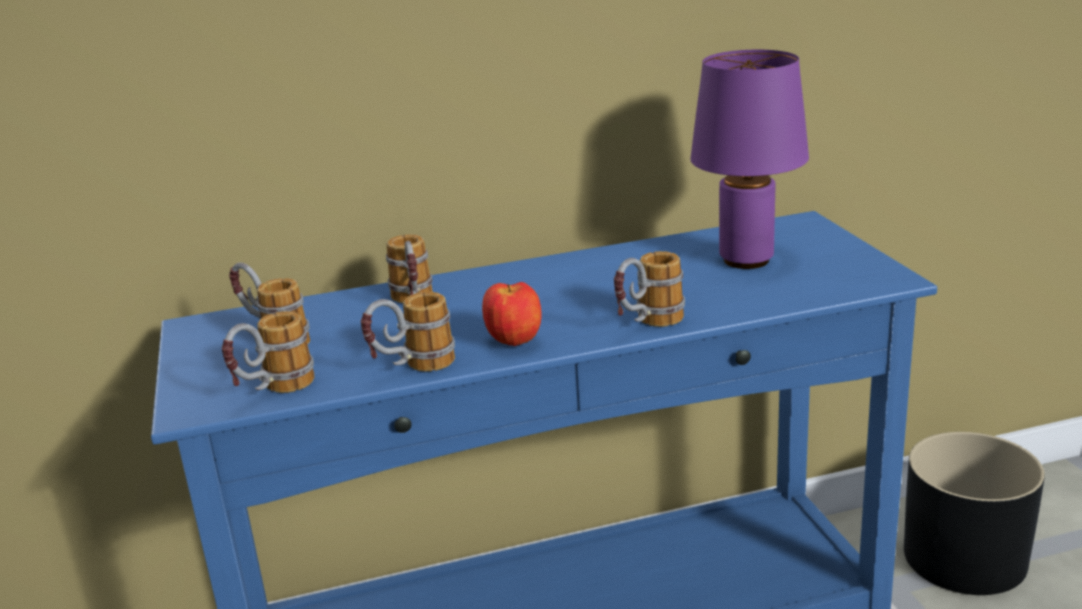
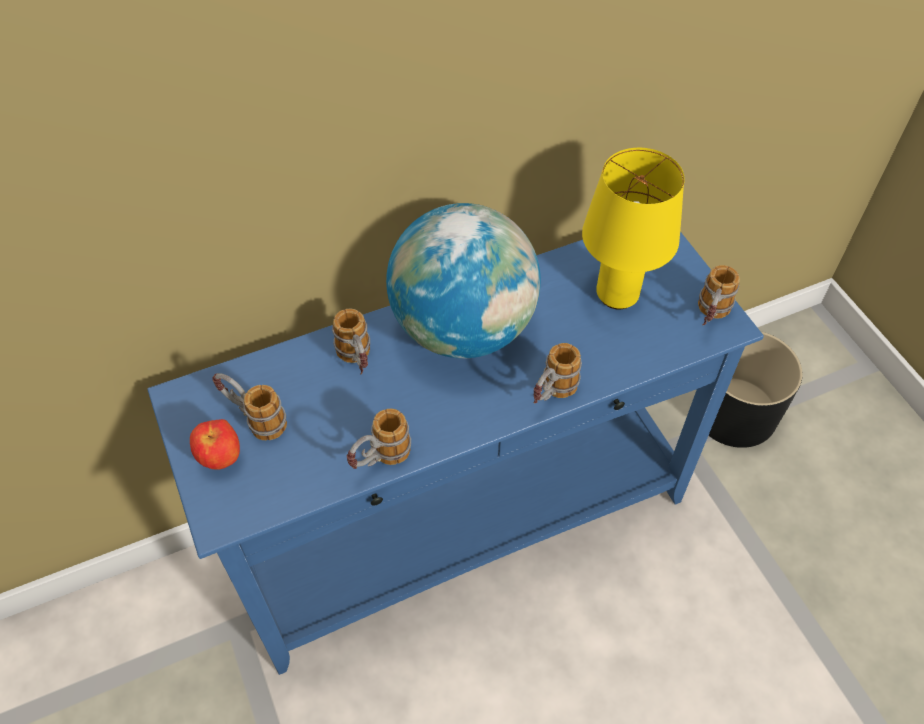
camera: 10 degrees left, 30 degrees up
mug [221,311,315,393] -> mug moved to [698,265,740,325]
apple [482,282,542,346] -> apple moved to [190,419,240,470]
purple table lamp [690,50,809,269] -> yellow table lamp [582,148,685,310]
none -> globe [386,203,541,358]

